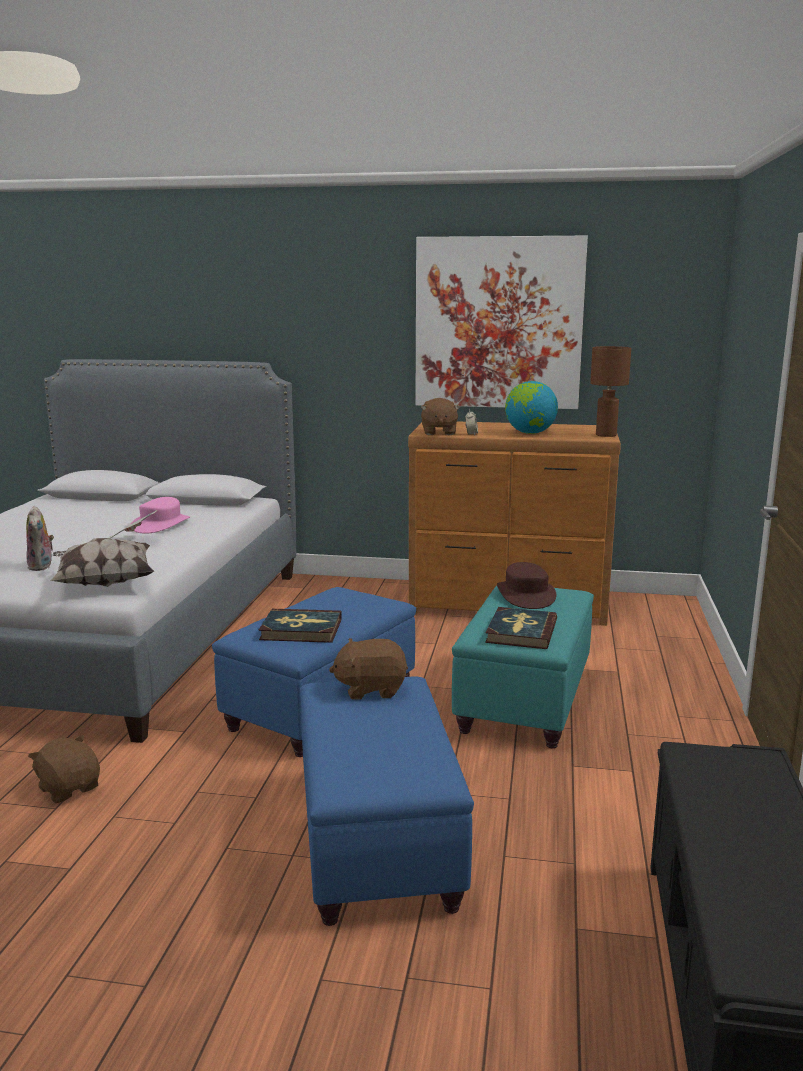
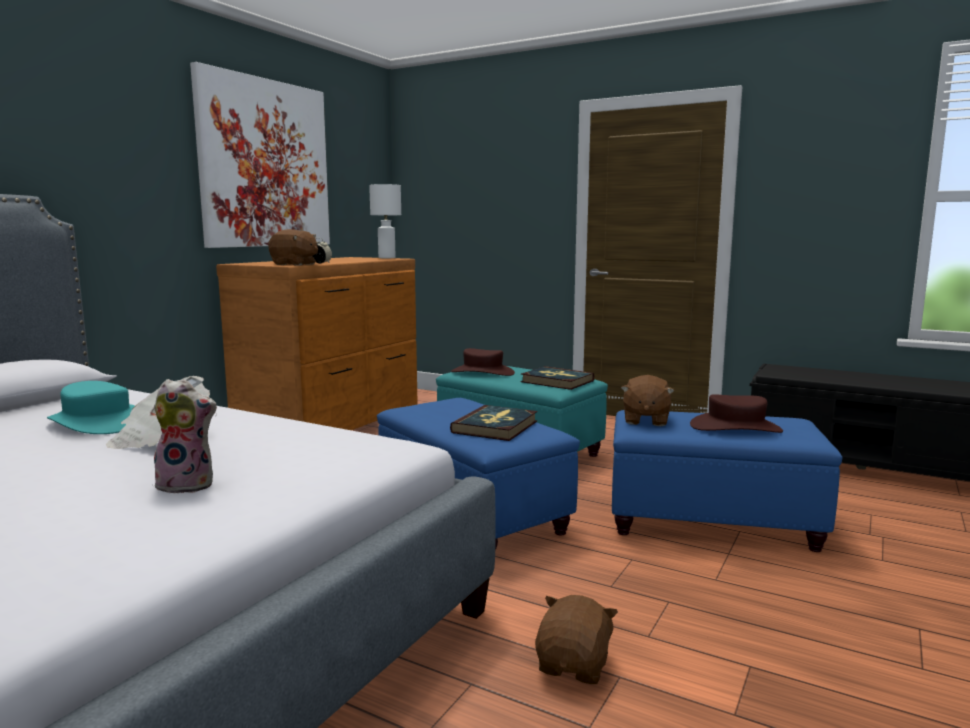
camera: 70 degrees left, 5 degrees down
brown plush toy [28,735,100,803] -> brown plush toy turned 135 degrees clockwise [535,595,618,684]
pillow [50,538,155,587] -> none
pink hat [130,497,190,534] -> turquoise hat [47,381,135,434]
globe [505,381,558,434] -> none
brown table lamp [590,346,631,437] -> white table lamp [369,184,401,258]
none -> brown hat [690,394,783,433]

